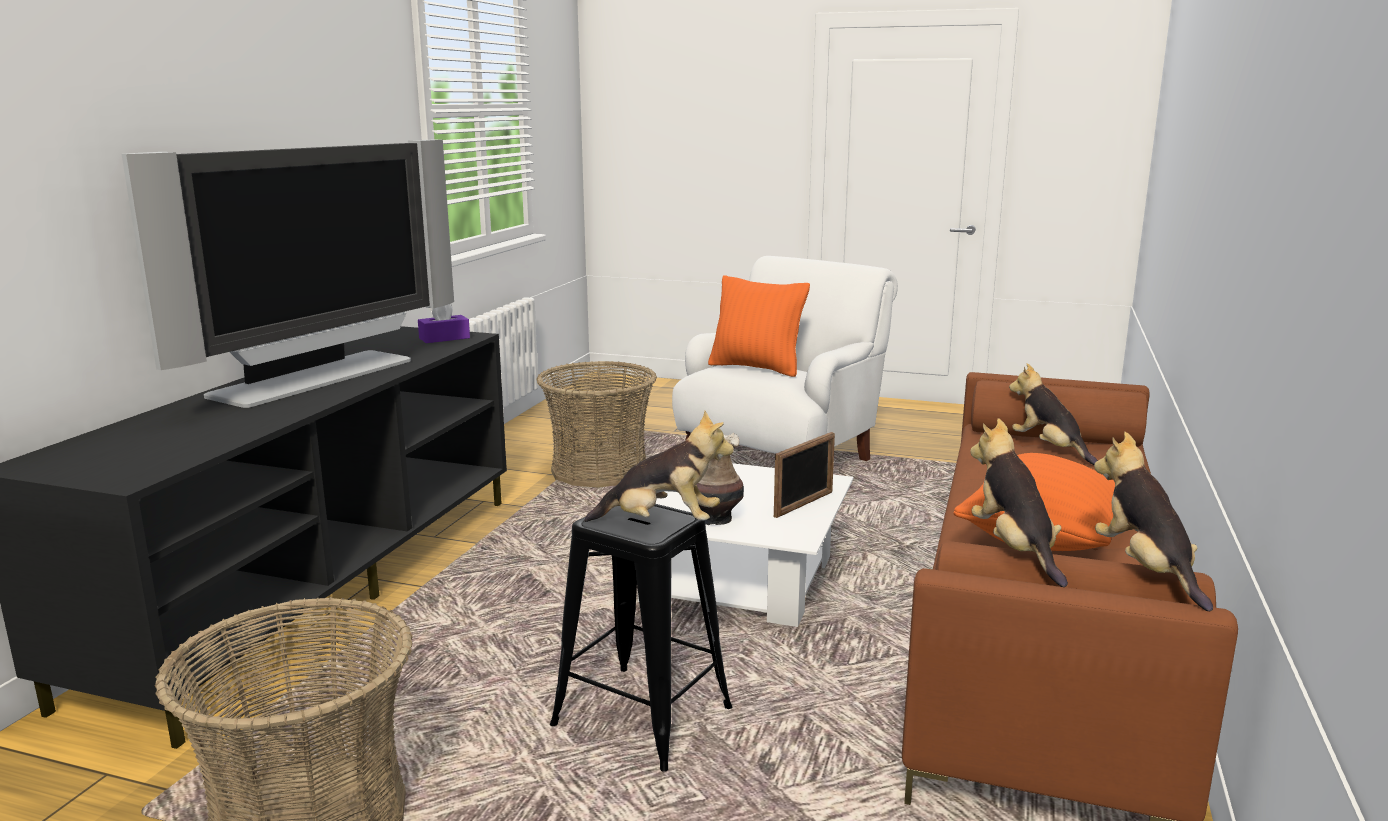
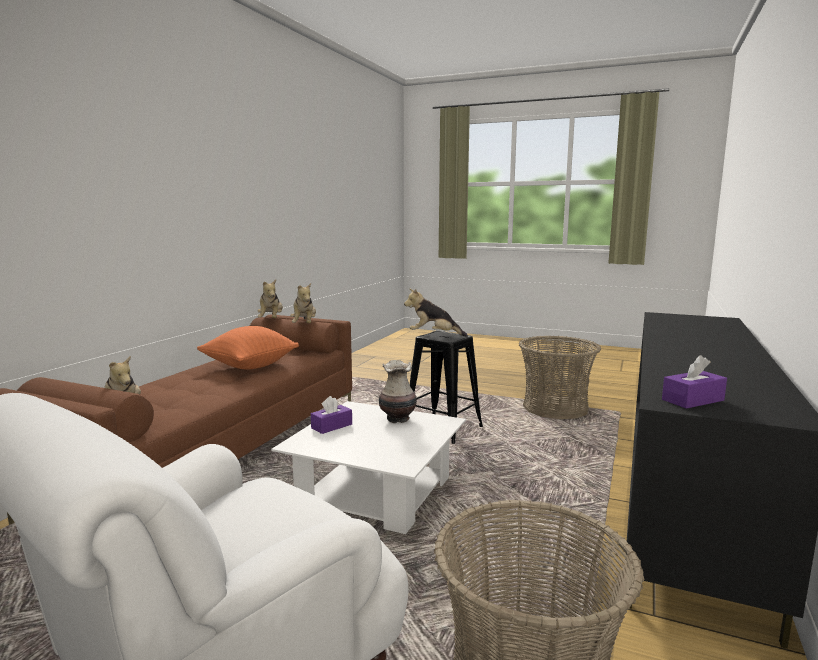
camera: 175 degrees left, 5 degrees down
television [121,139,454,408] -> none
orange pillow [708,275,810,377] -> none
picture frame [774,432,835,518] -> purple tissue box [311,396,352,434]

